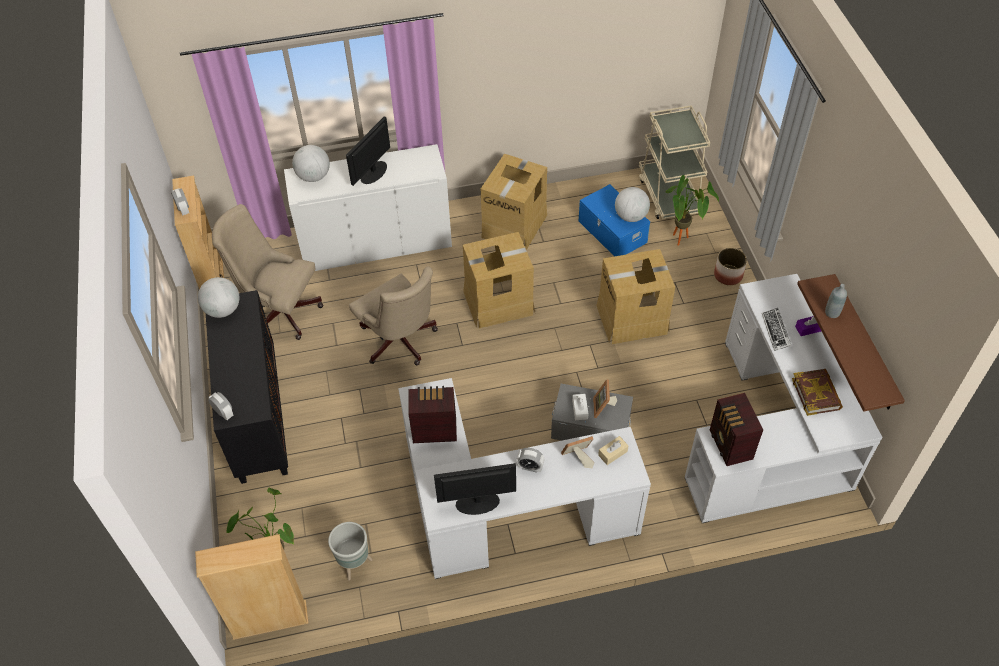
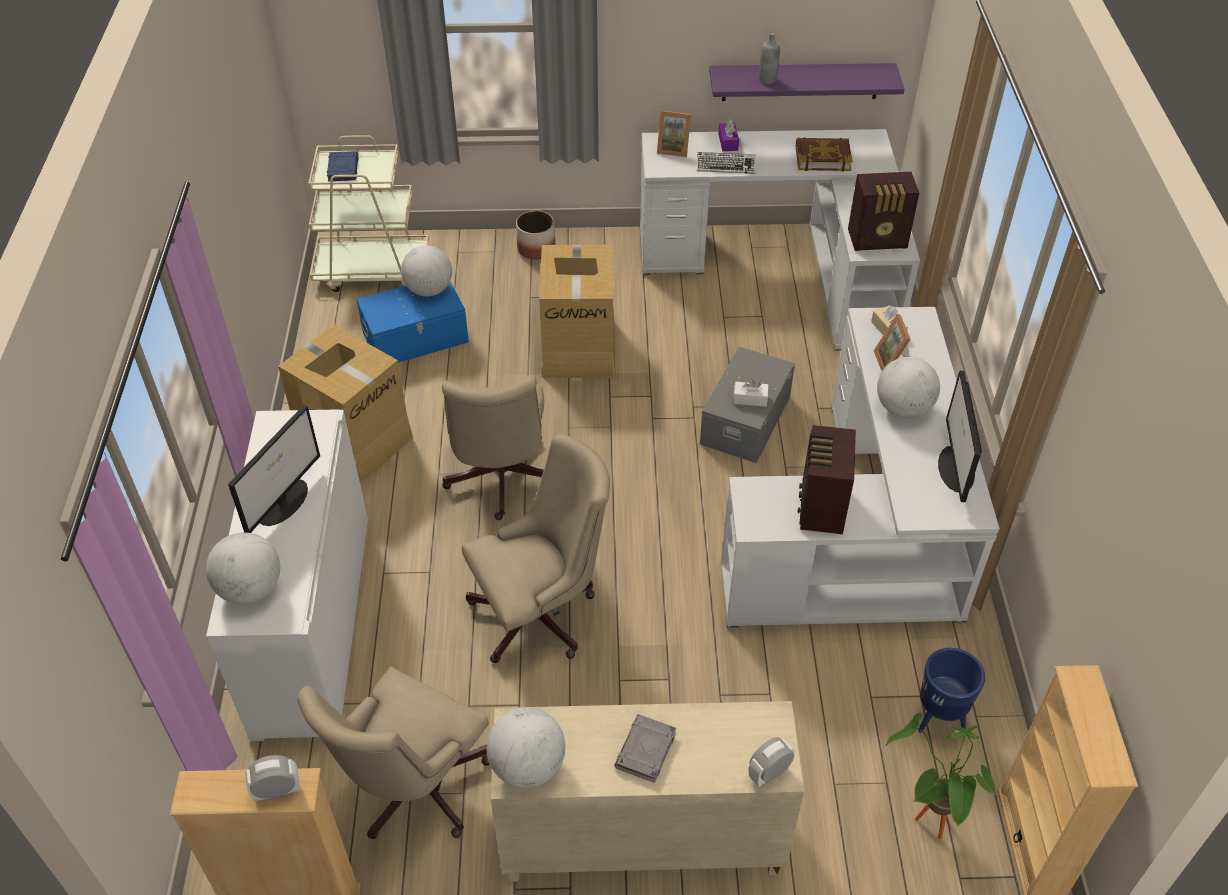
camera: 80 degrees left, 5 degrees down
black cabinet [206,290,288,484] -> beige cabinet [491,701,804,882]
grey planter [328,522,373,580] -> blue planter [918,648,985,733]
monitor [346,116,390,186] -> monitor turned 105 degrees counterclockwise [228,405,320,533]
cardboard box [463,232,535,329] -> beige office chair [442,375,544,520]
alarm clock [516,448,544,473] -> globe [877,357,940,418]
picture frame [593,379,617,418] -> picture frame moved to [657,111,691,157]
potted plant [666,175,719,246] -> none
brown shelf [797,274,905,412] -> purple shelf [709,63,905,101]
none -> blue book [327,151,359,181]
none -> grey book [614,714,677,783]

